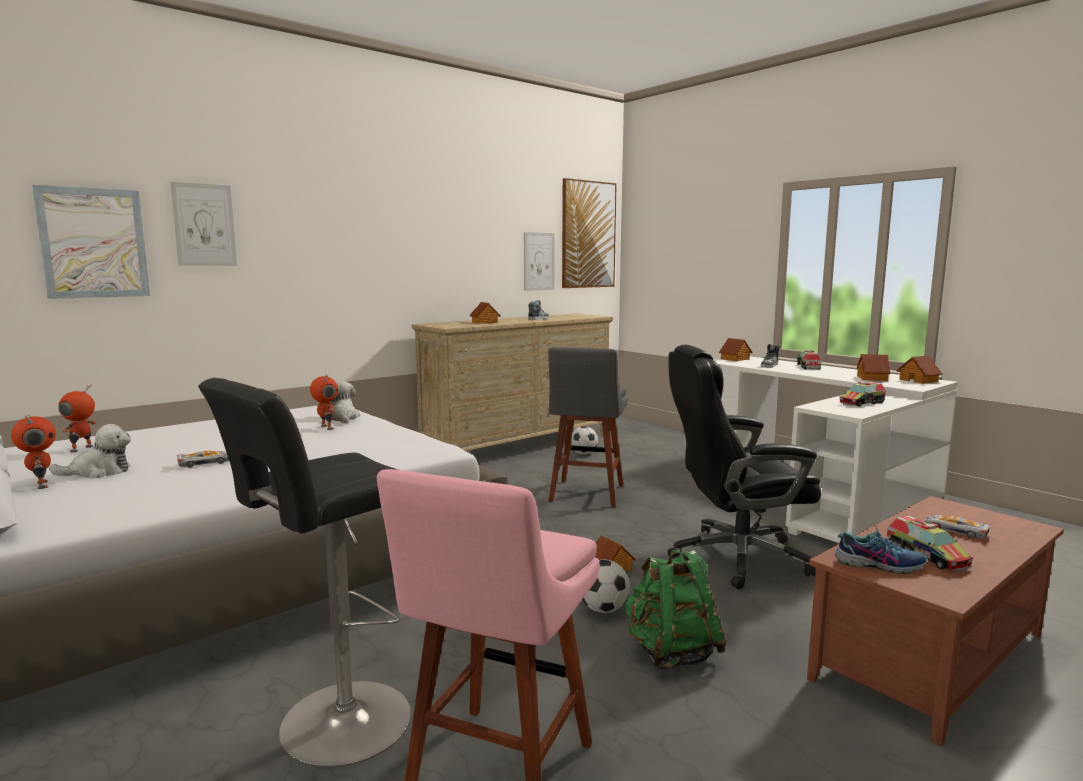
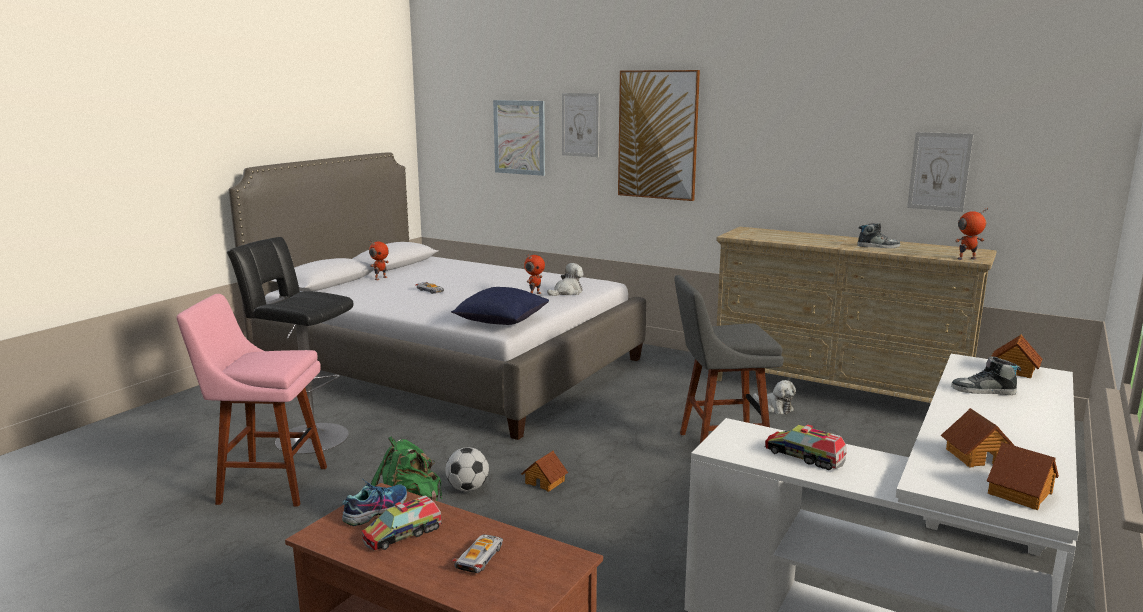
camera: 70 degrees right, 5 degrees up
plush toy [49,424,131,478] -> plush toy moved to [753,380,796,414]
toy robot [58,384,97,453] -> toy robot moved to [955,208,988,260]
toy house [469,302,501,324] -> none
picture [562,178,617,288] -> picture moved to [618,70,700,201]
football [571,426,598,455] -> none
black office chair [667,345,821,589] -> none
toy truck [797,350,822,370] -> none
shoe [835,524,927,574] -> shoe turned 135 degrees counterclockwise [342,478,407,526]
none -> blue pillow [451,287,549,325]

